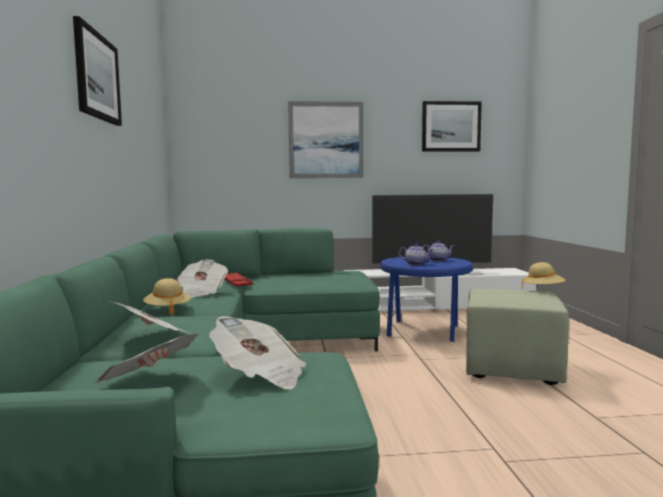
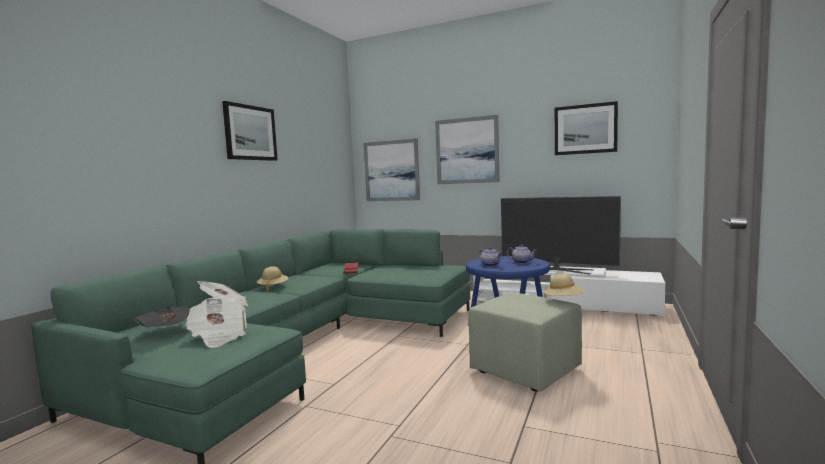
camera: 30 degrees right, 0 degrees up
newspaper [177,259,228,298] -> none
none -> picture [364,138,420,201]

